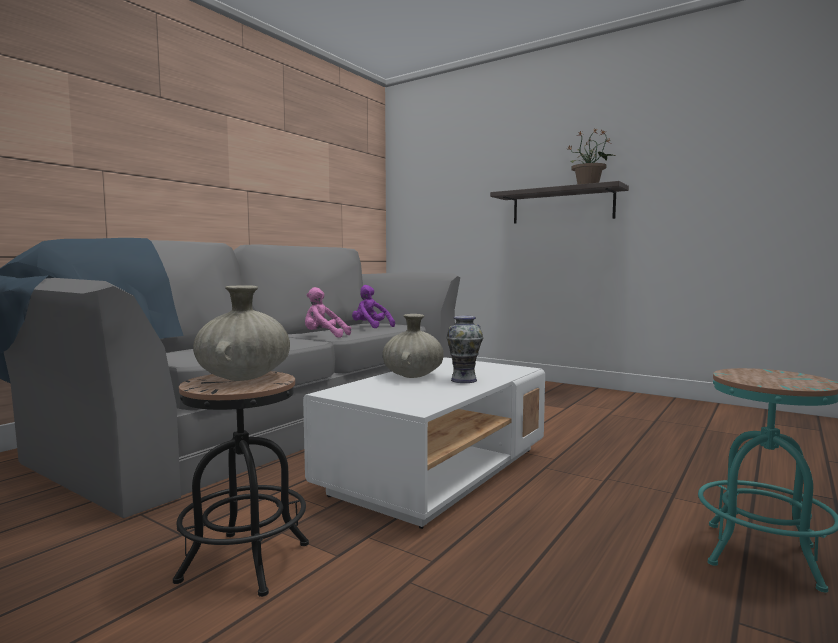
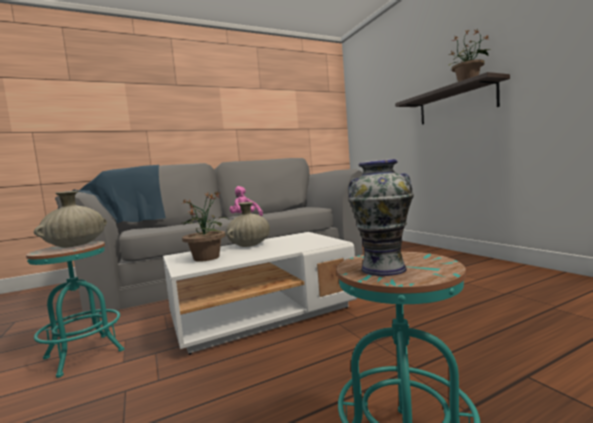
camera: 30 degrees right, 0 degrees up
black stool [173,371,309,597] -> turquoise stool [26,241,124,378]
purple plush toy [352,285,395,328] -> none
vase [446,316,484,383] -> vase moved to [348,159,414,276]
none -> potted plant [182,191,230,262]

